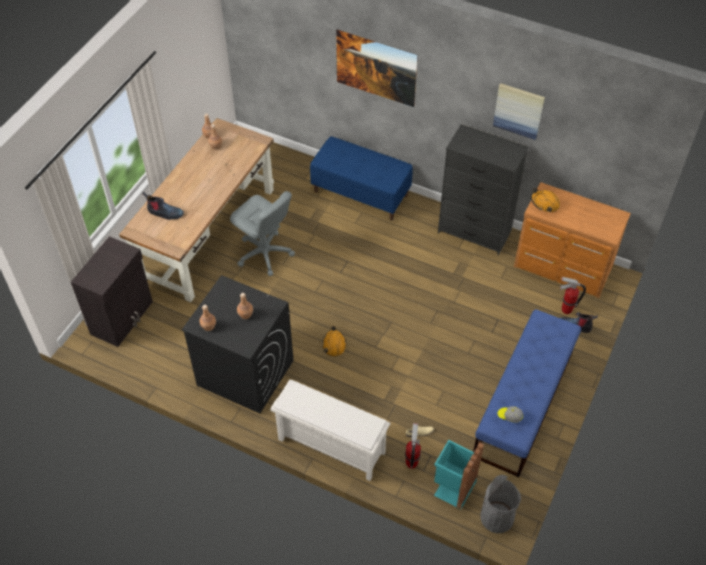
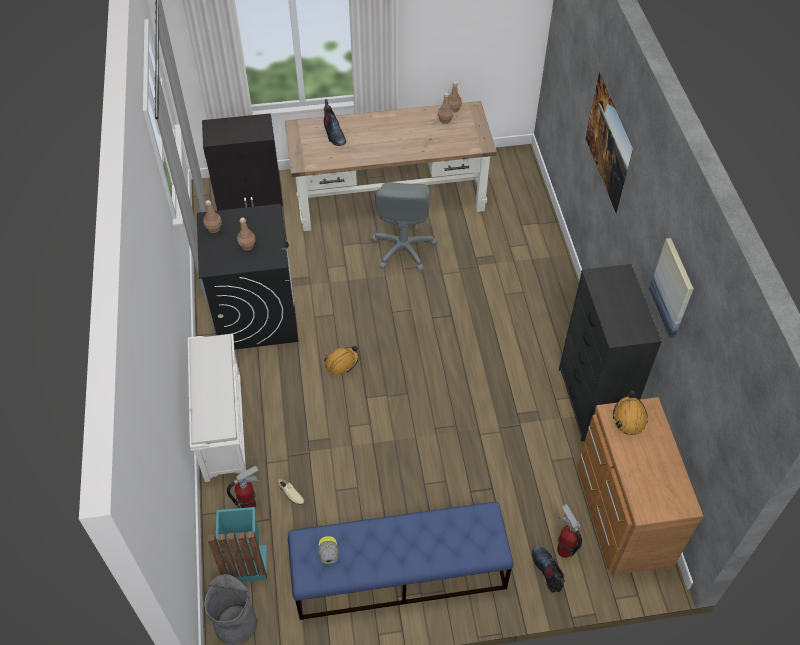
camera: 55 degrees right, 0 degrees up
blue bench [310,136,413,221] -> none

